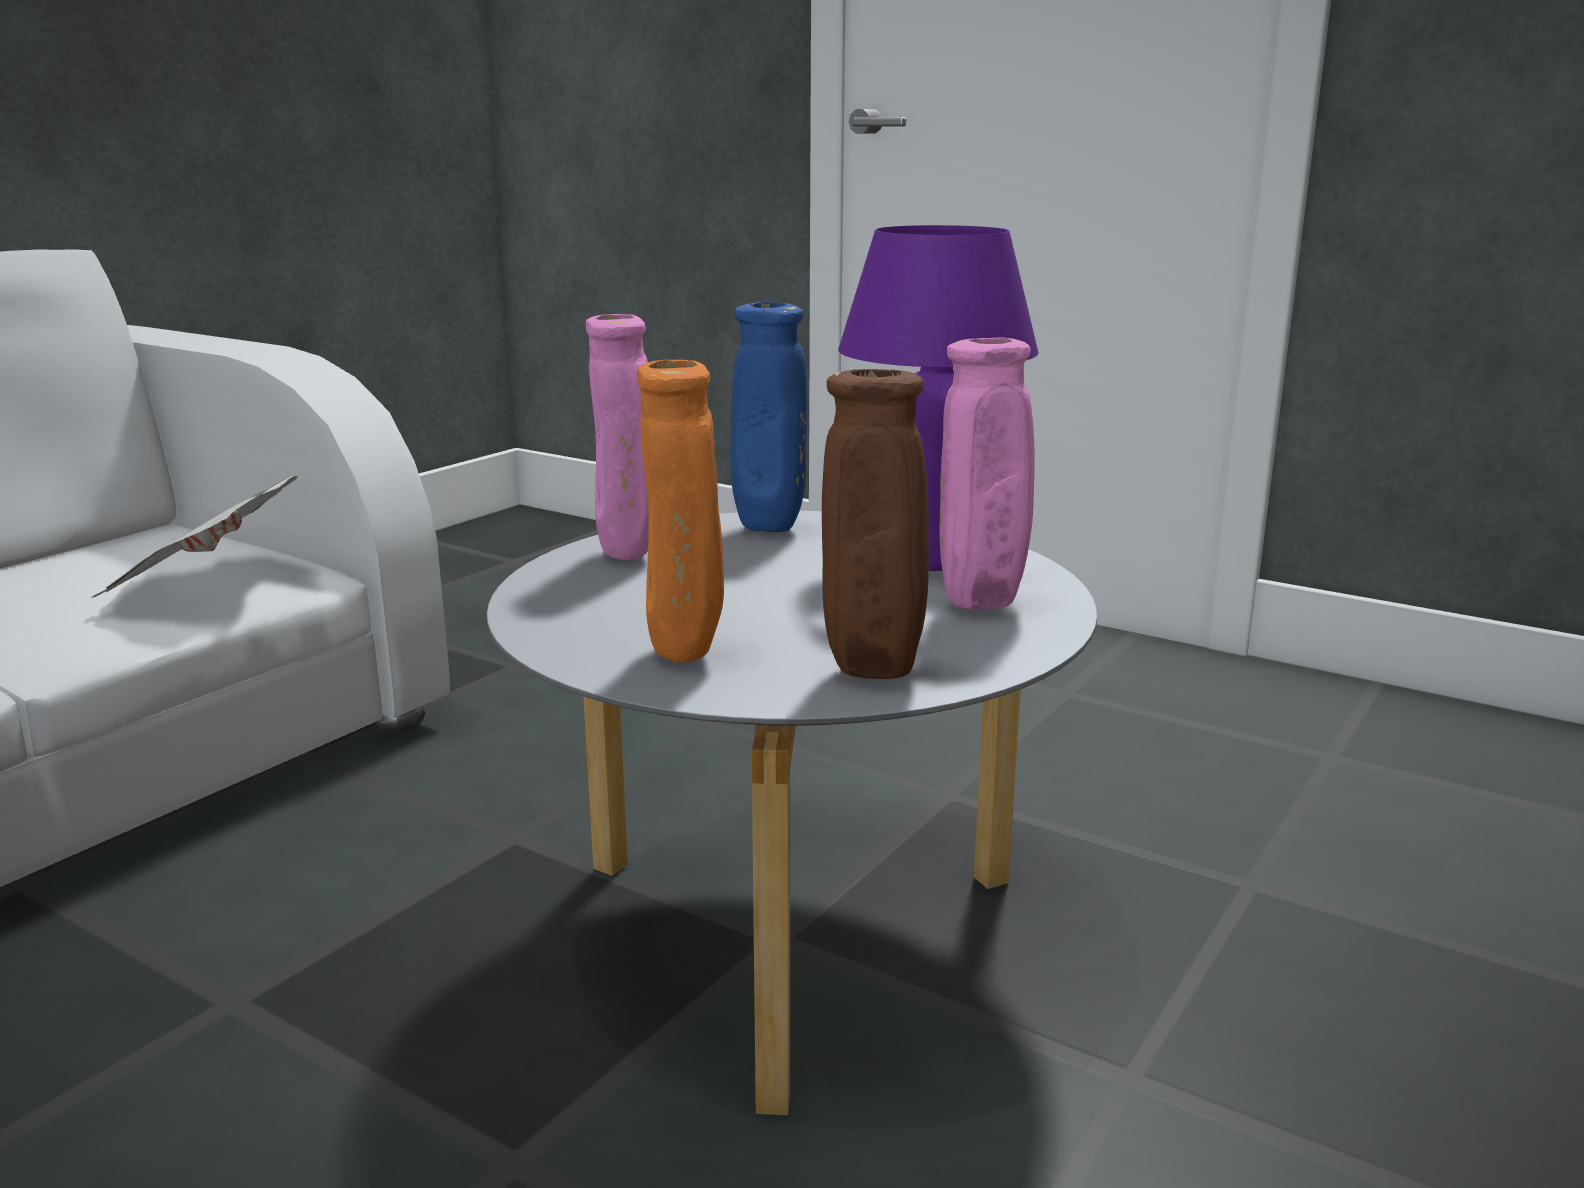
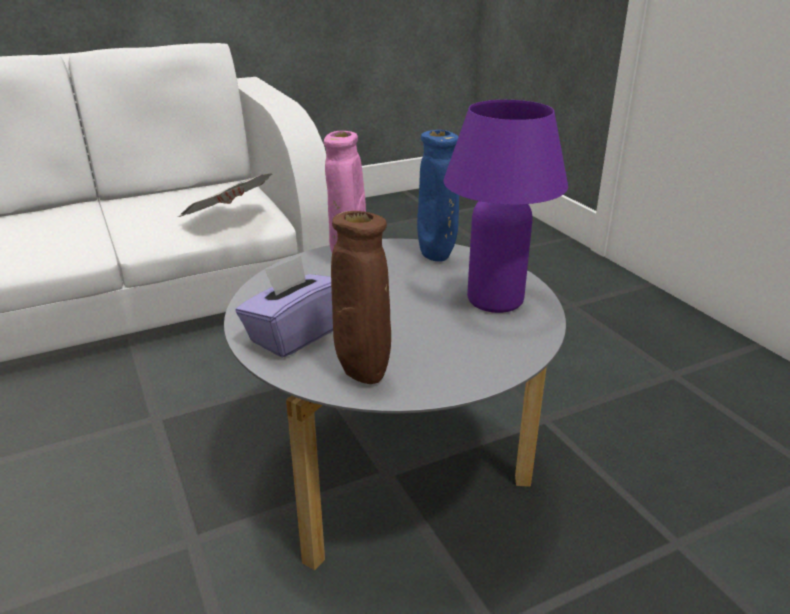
camera: 30 degrees right, 10 degrees up
orange vase [637,360,724,662] -> purple tissue box [236,255,333,358]
pink vase [940,337,1035,610] -> none

